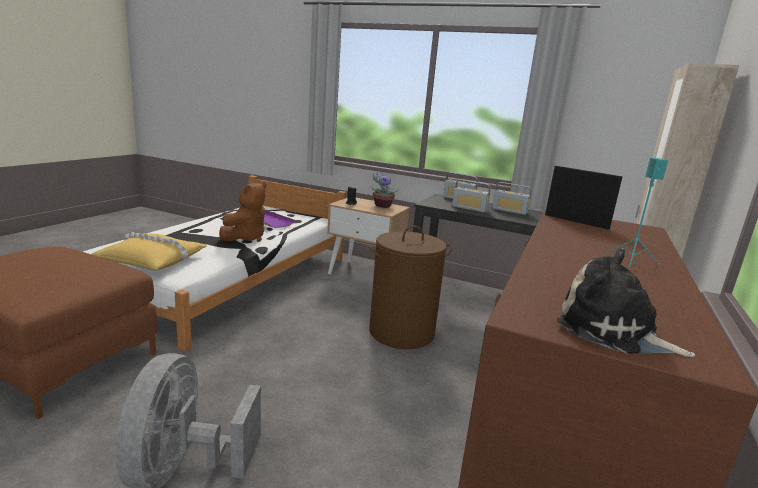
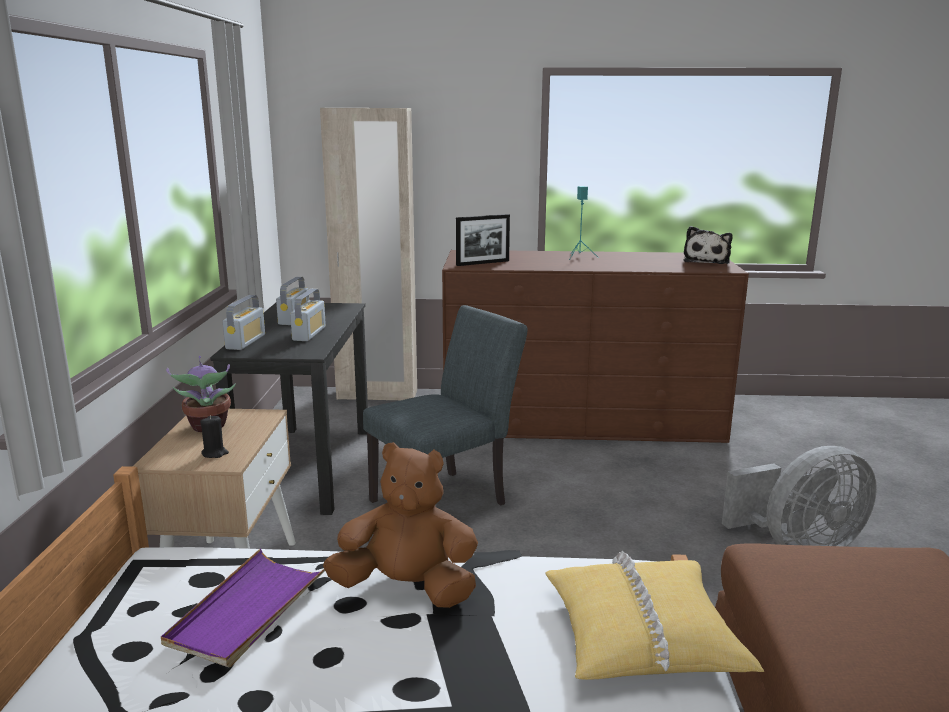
camera: 110 degrees left, 0 degrees up
brown laundry basket [369,226,452,349] -> grey chair [363,305,528,506]
picture frame [545,166,623,230] -> picture frame turned 135 degrees counterclockwise [456,214,510,266]

